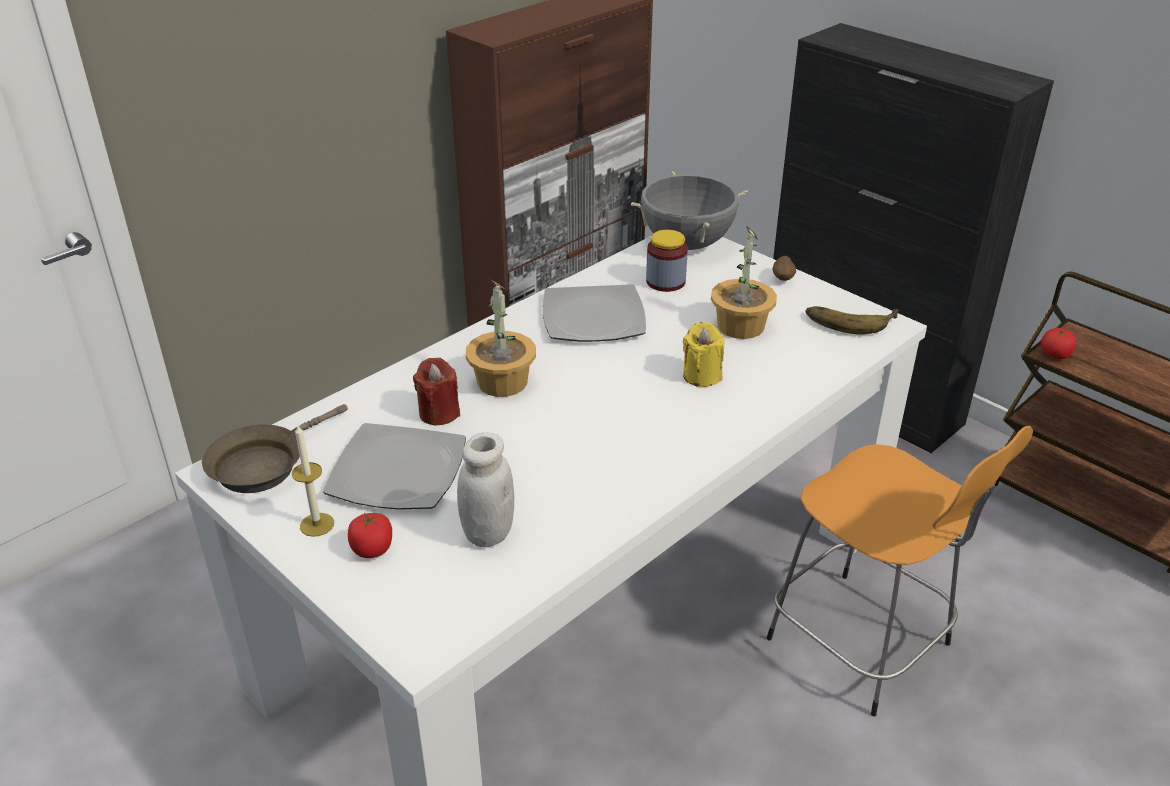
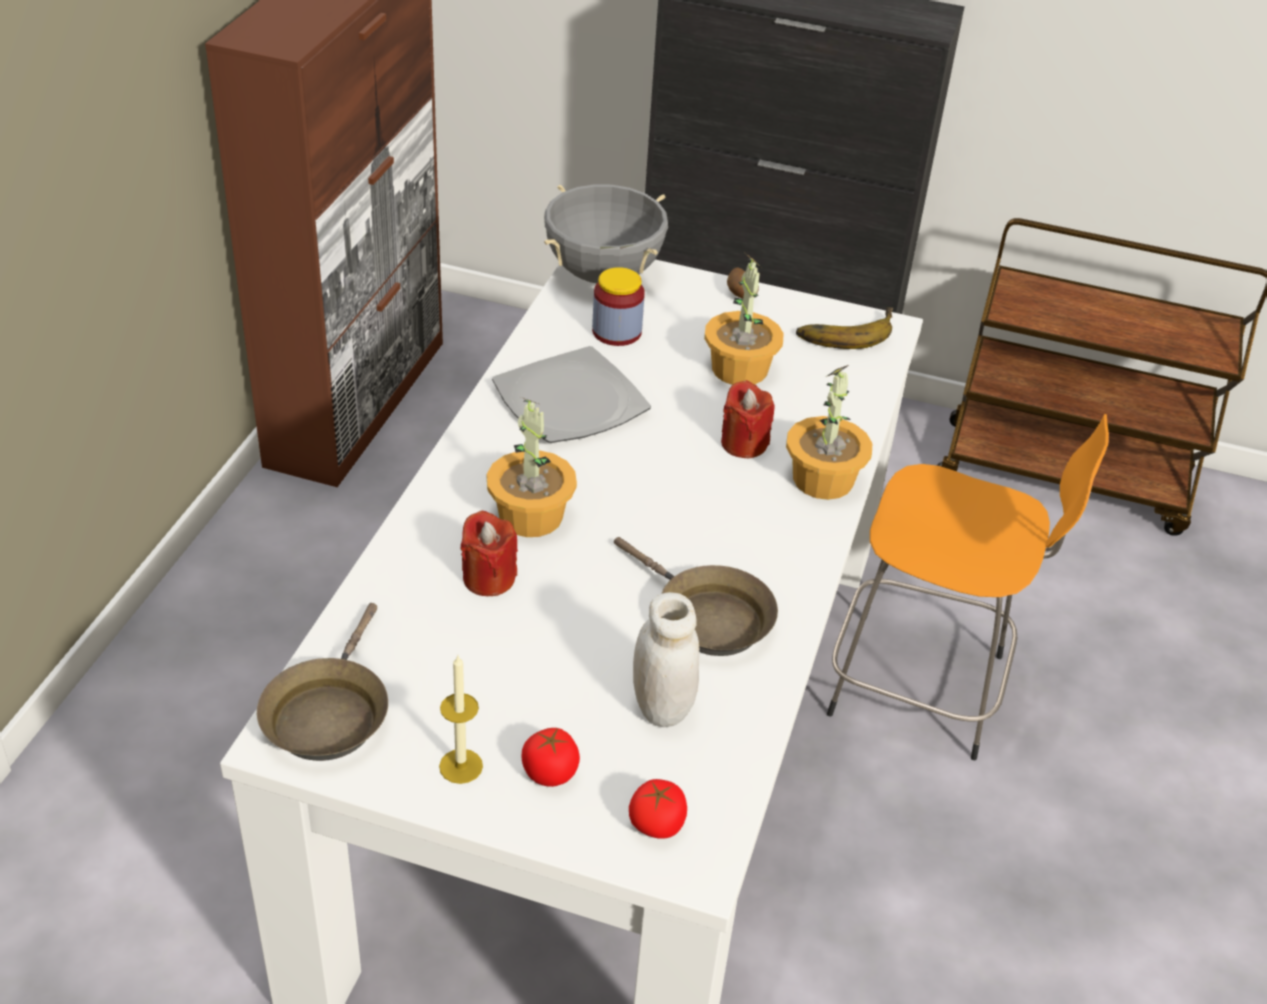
camera: 30 degrees left, 5 degrees up
plate [323,423,466,510] -> none
yellow candle [683,322,725,387] -> red candle [721,381,775,458]
tomato [1041,328,1076,359] -> tomato moved to [629,779,687,839]
none -> brown frying pan [614,537,778,656]
none -> potted plant [786,365,872,500]

